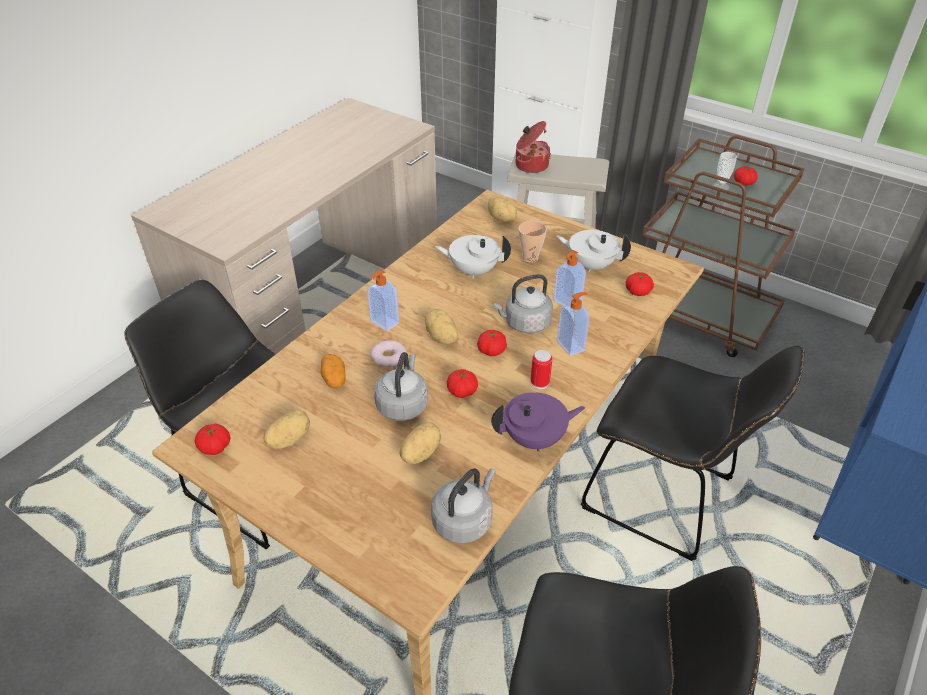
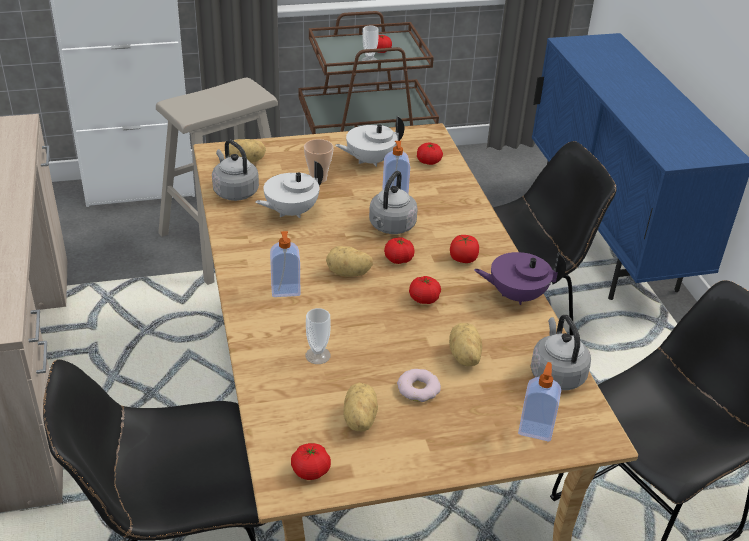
camera: 50 degrees left, 5 degrees down
potato [321,354,346,388] -> cup [305,308,331,364]
donut [370,340,407,367] -> donut moved to [397,369,441,402]
grey kettle [374,352,428,421] -> grey kettle moved to [212,139,259,201]
purple teapot [491,392,585,452] -> purple teapot turned 120 degrees counterclockwise [474,252,566,305]
cooking pot [516,121,551,173] -> none
can [531,350,552,389] -> tomato [450,235,479,263]
soap dispenser [557,292,590,356] -> soap dispenser moved to [518,362,561,441]

